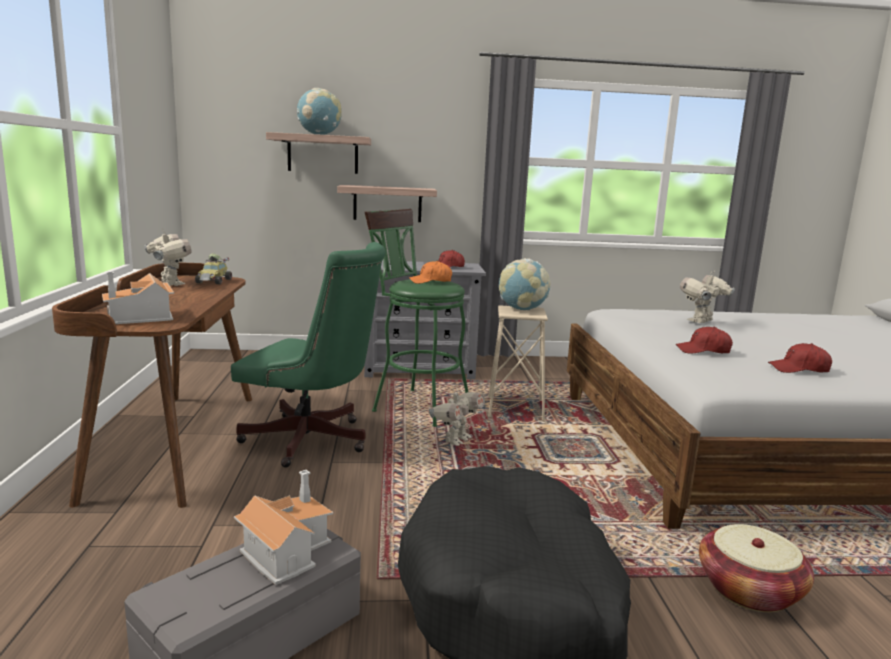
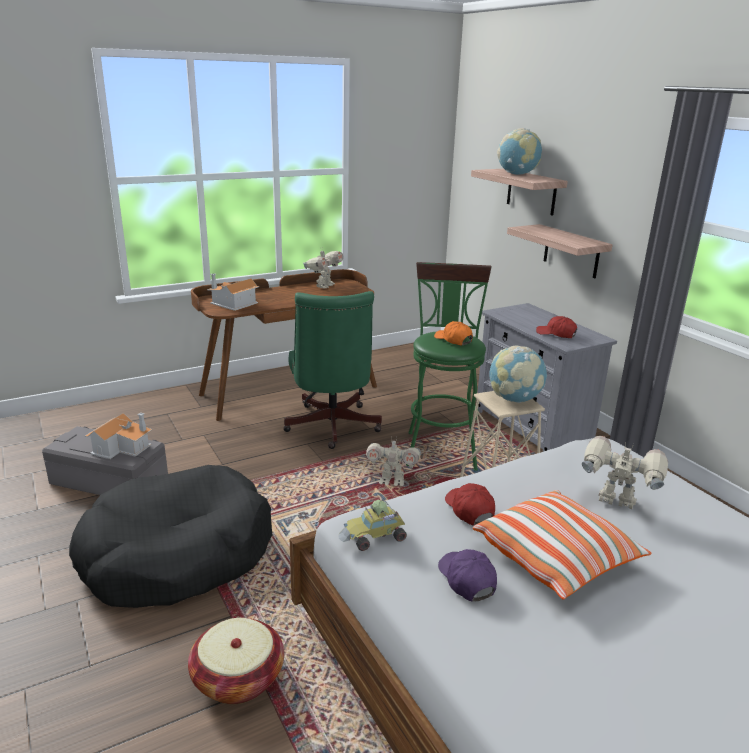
camera: 65 degrees right, 10 degrees up
toy car [195,253,232,284] -> toy car moved to [338,500,407,551]
red cap [768,343,832,373] -> purple cap [438,549,497,602]
none -> pillow [473,490,651,600]

